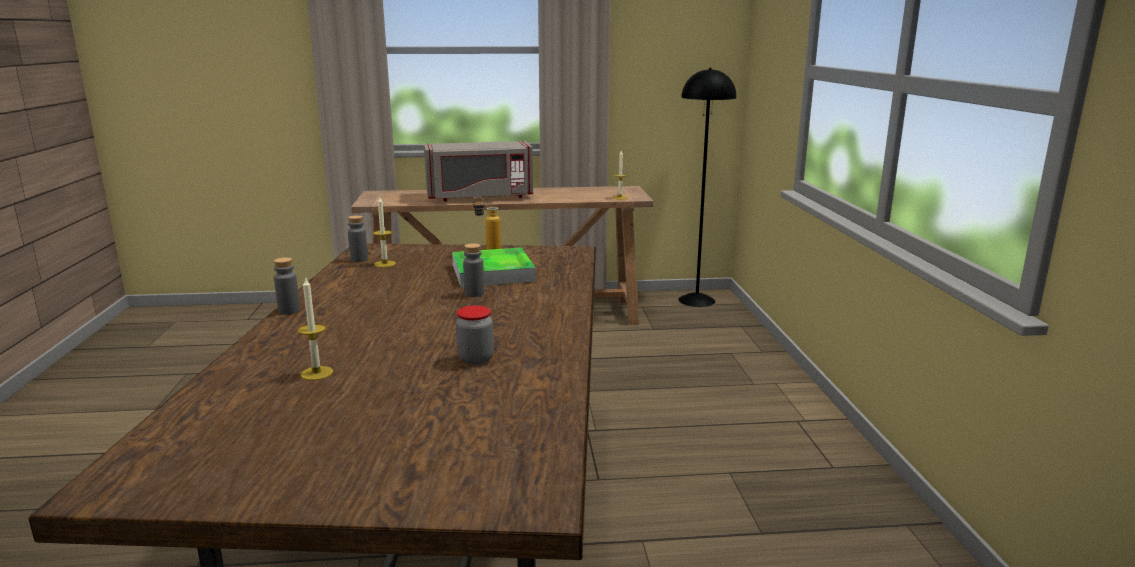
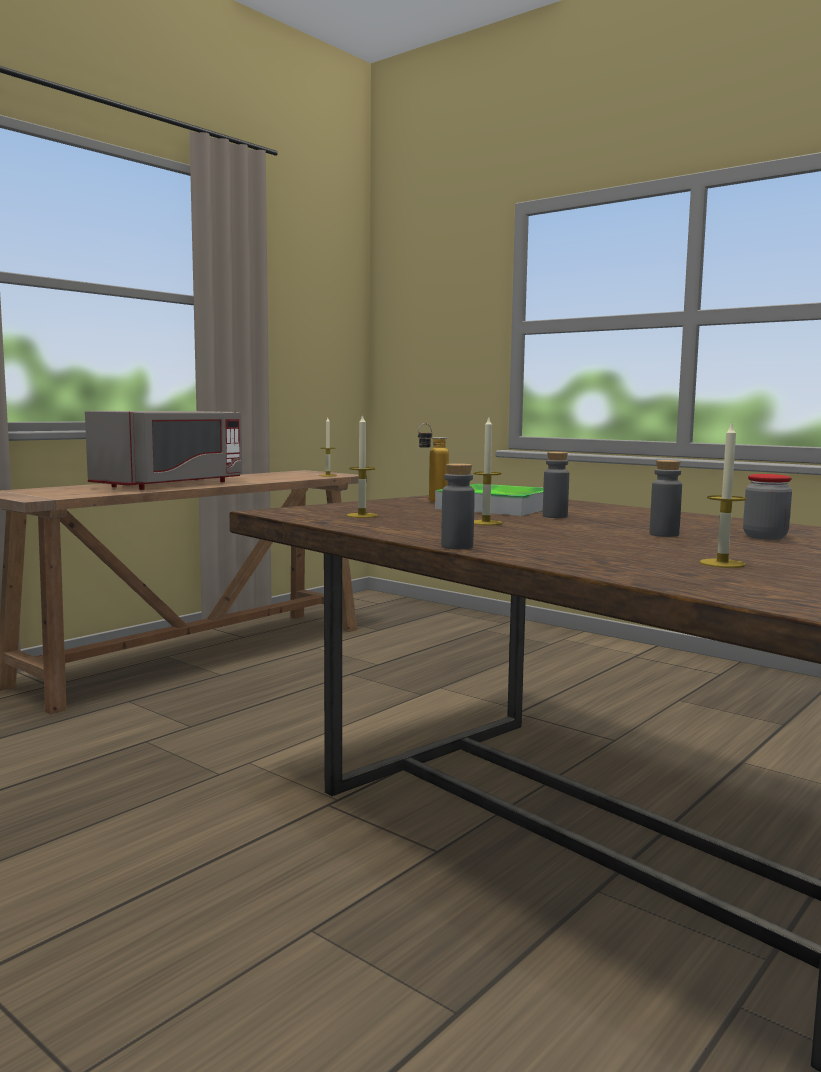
camera: 45 degrees left, 10 degrees down
grey bottle [348,215,368,262] -> grey bottle moved to [650,460,682,537]
black floor lamp [678,68,736,307] -> none
none -> candle [473,418,503,525]

